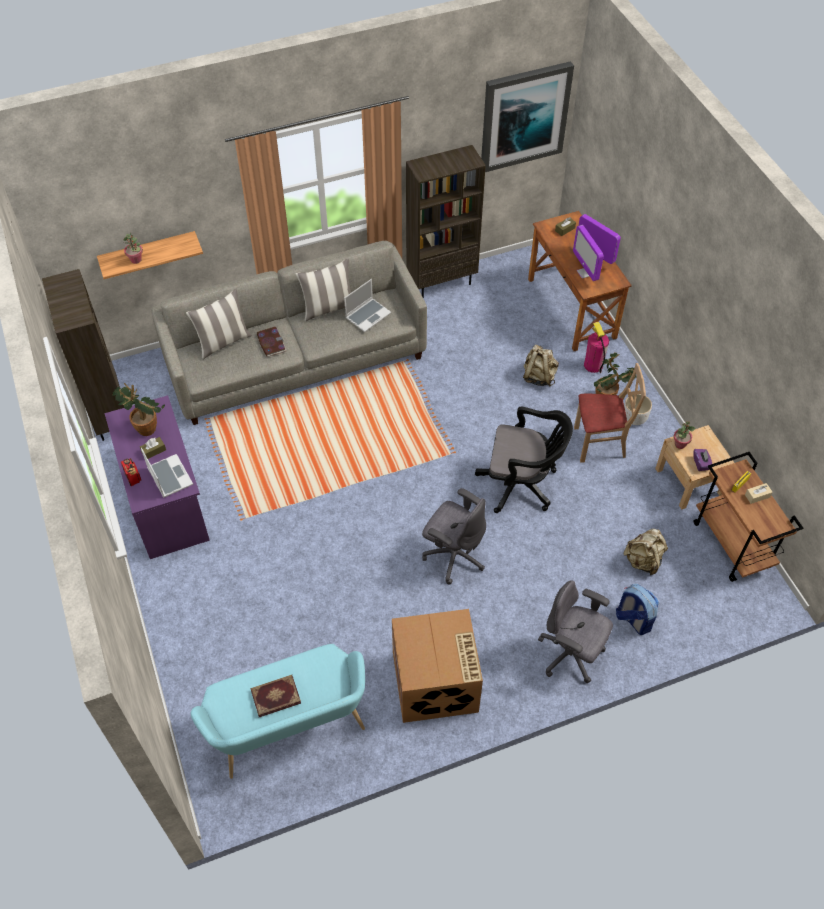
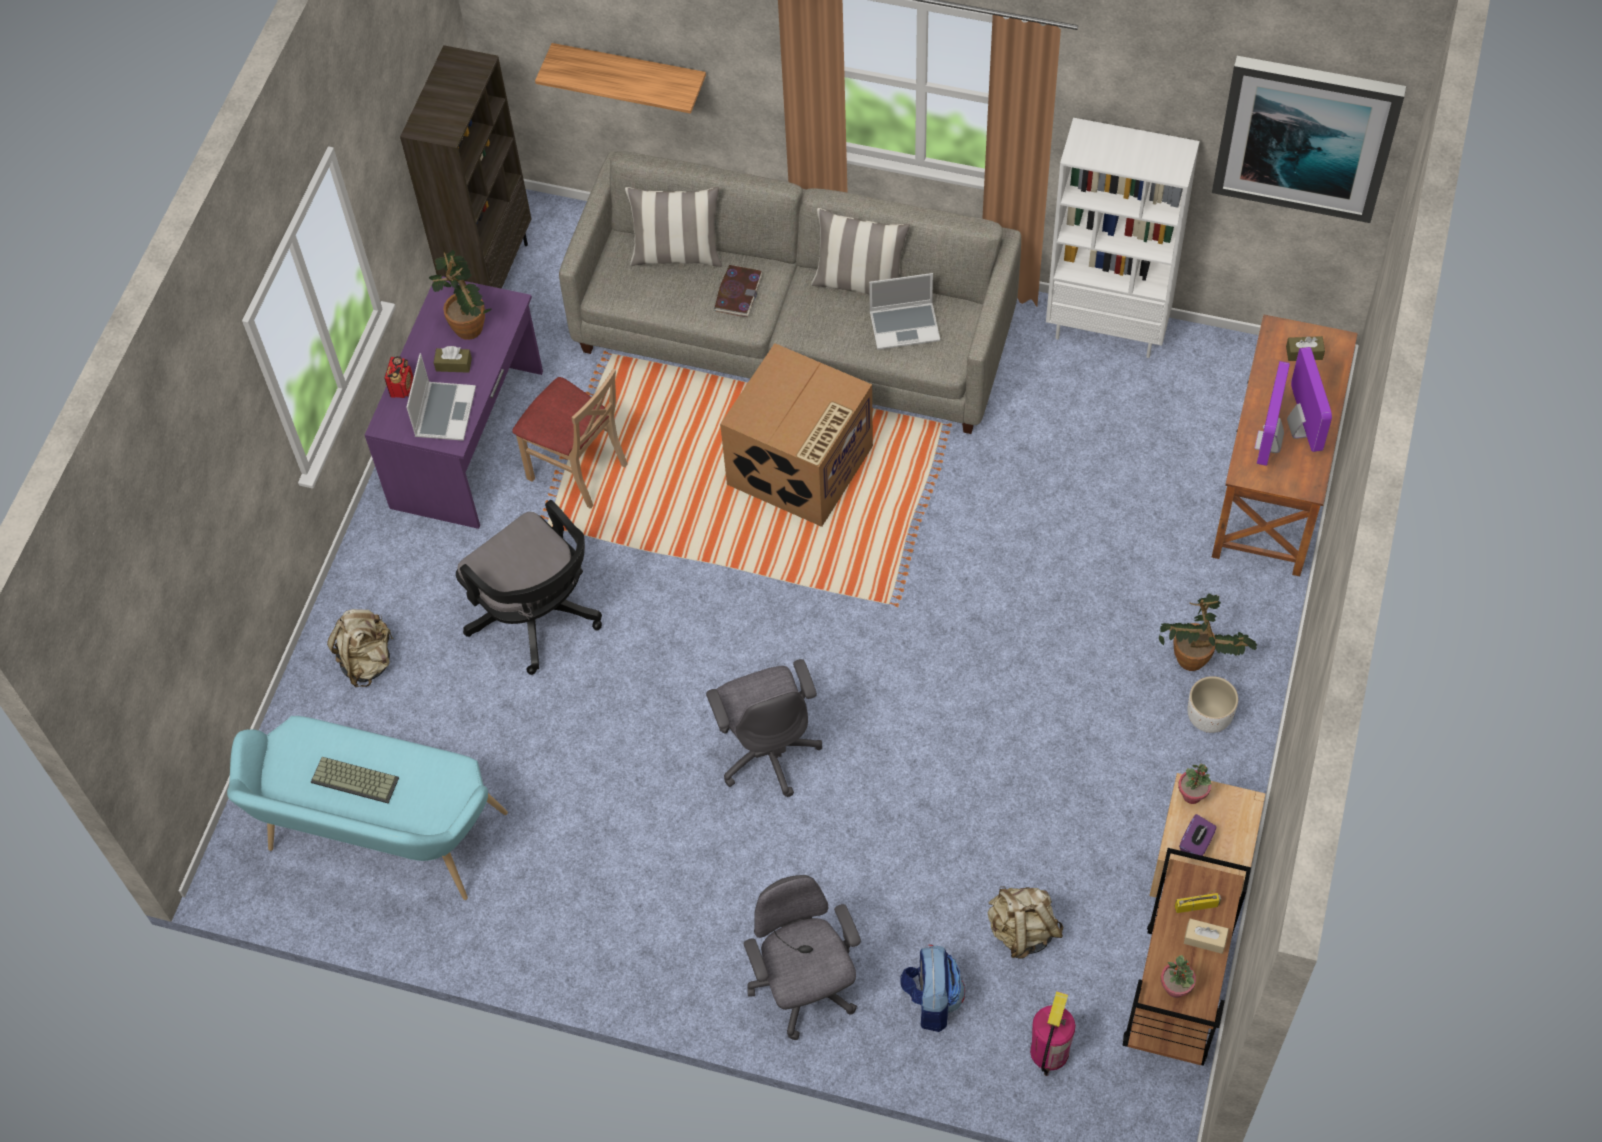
camera: 40 degrees right, 5 degrees up
potted plant [124,233,143,264] -> potted plant moved to [1161,955,1196,998]
book [250,675,301,717] -> keyboard [311,757,399,803]
cardboard box [392,609,483,723] -> cardboard box moved to [720,343,873,527]
brown bookcase [406,145,486,298] -> white bookcase [1046,118,1200,358]
black office chair [475,407,573,513] -> black office chair moved to [456,500,602,675]
beige backpack [523,345,559,386] -> beige backpack moved to [327,609,393,687]
beige chair [574,363,646,463] -> beige chair moved to [512,368,628,509]
fire extinguisher [584,322,609,373] -> fire extinguisher moved to [1030,991,1076,1076]

